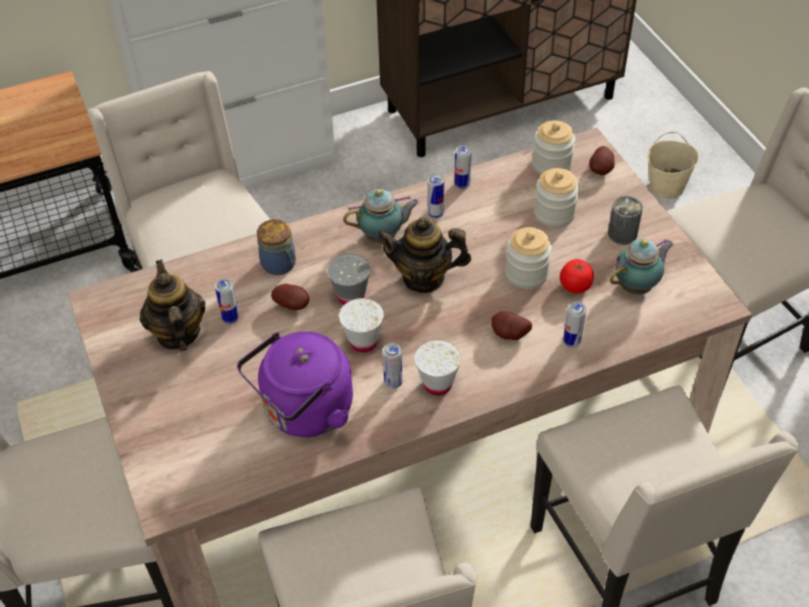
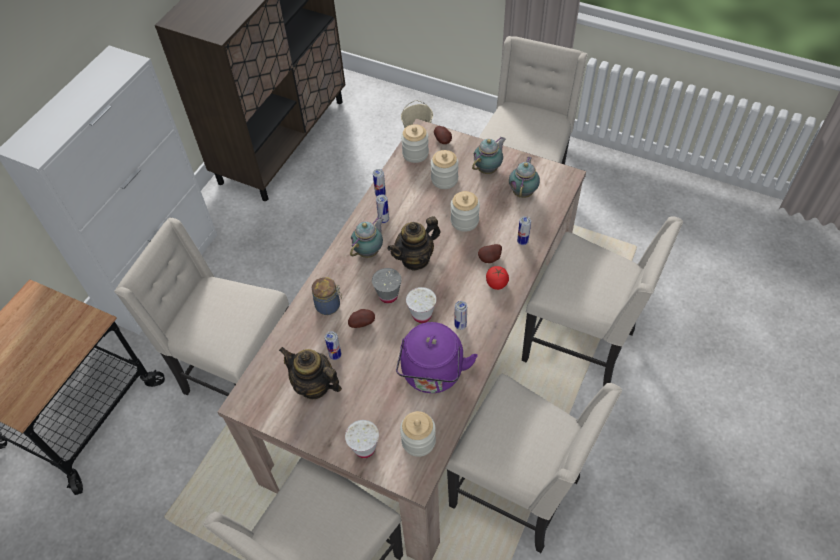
camera: 40 degrees left, 5 degrees up
white cup [415,340,461,396] -> white cup moved to [345,420,379,458]
tomato [560,259,594,293] -> tomato moved to [486,266,509,290]
can [608,196,643,245] -> teapot [472,136,506,174]
none -> jar [400,411,436,457]

